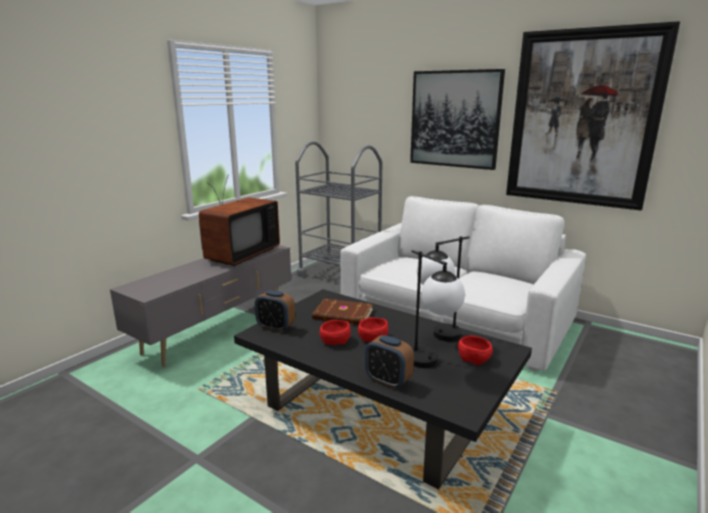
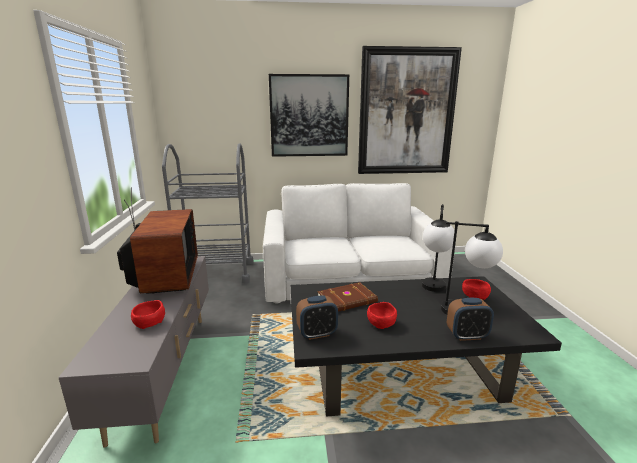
camera: 40 degrees left, 0 degrees up
red bowl [358,317,388,342] -> red bowl moved to [131,300,165,329]

